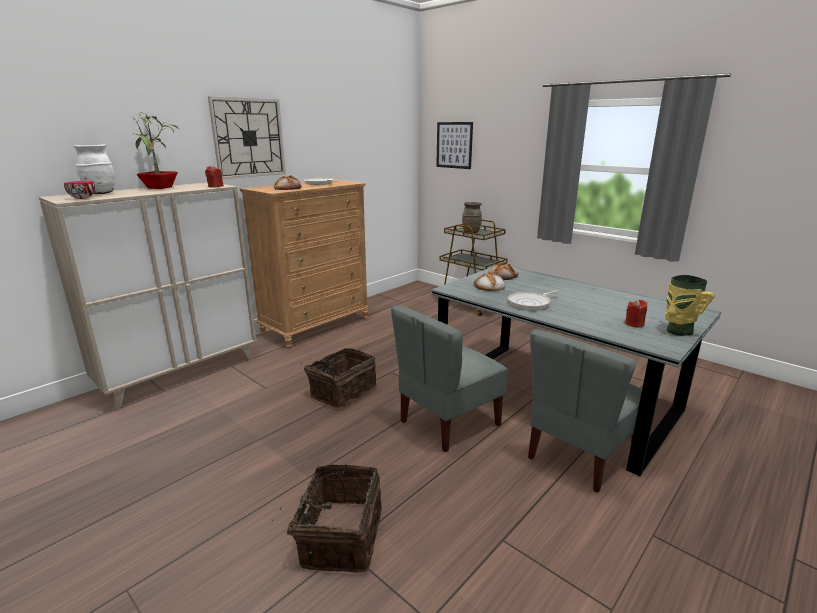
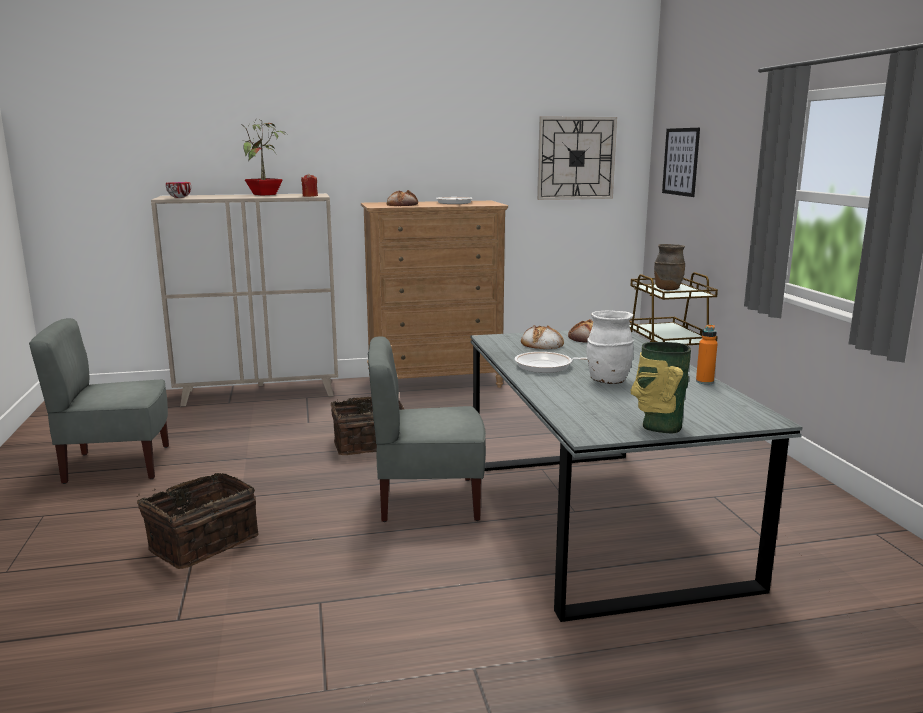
camera: 35 degrees right, 5 degrees down
white vase [73,144,115,194] -> white vase moved to [586,310,634,384]
wall clock [208,96,286,179] -> wall clock moved to [537,116,617,200]
grey chair [528,329,642,493] -> grey chair moved to [29,318,169,484]
red candle [625,299,647,328] -> none
none -> orange bottle [696,324,718,385]

